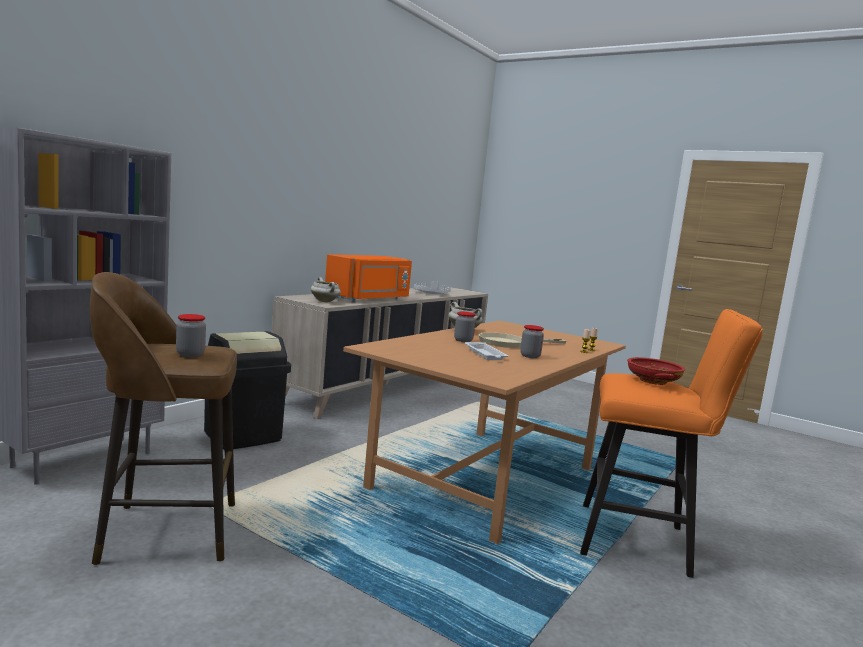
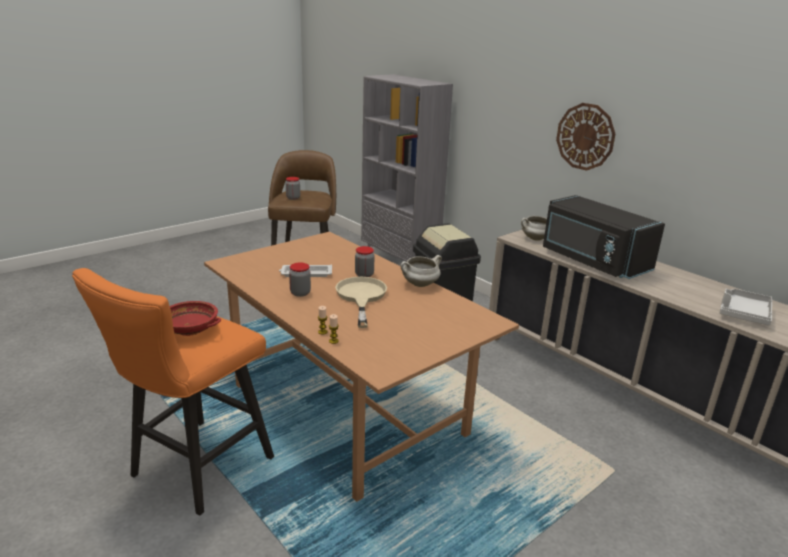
camera: 105 degrees right, 15 degrees up
orange microwave [325,254,412,302] -> black microwave [543,195,665,279]
none -> wall clock [556,103,615,171]

